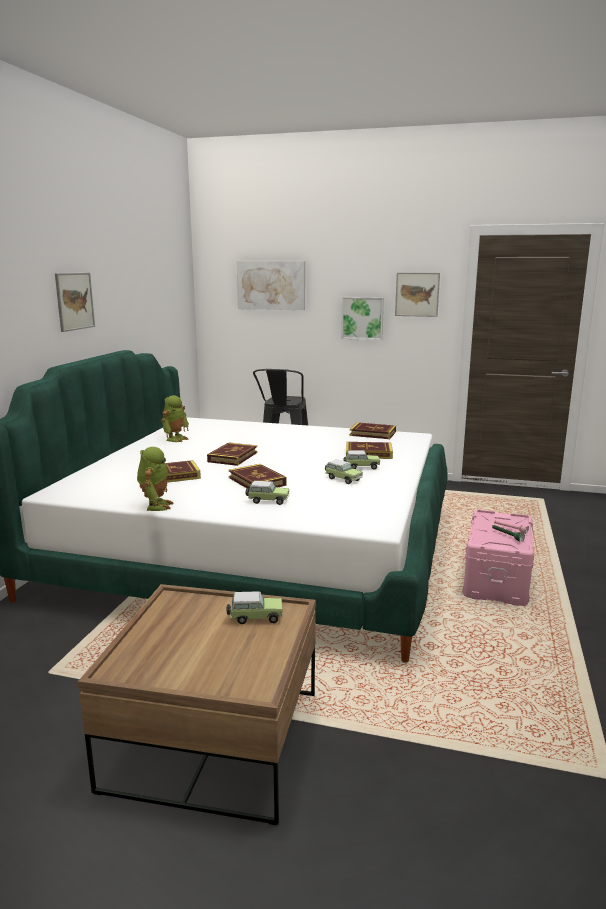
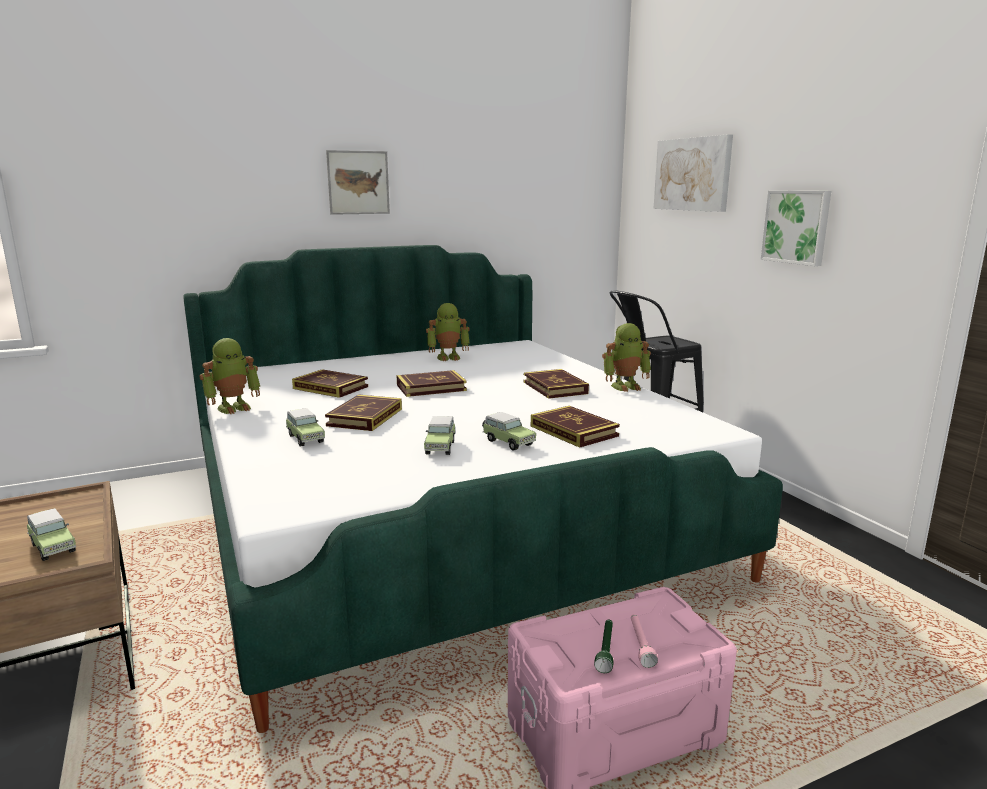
camera: 50 degrees right, 0 degrees up
book [350,422,396,439] -> book moved to [524,369,589,399]
picture [395,273,440,317] -> none
none -> toy robot [602,323,651,392]

